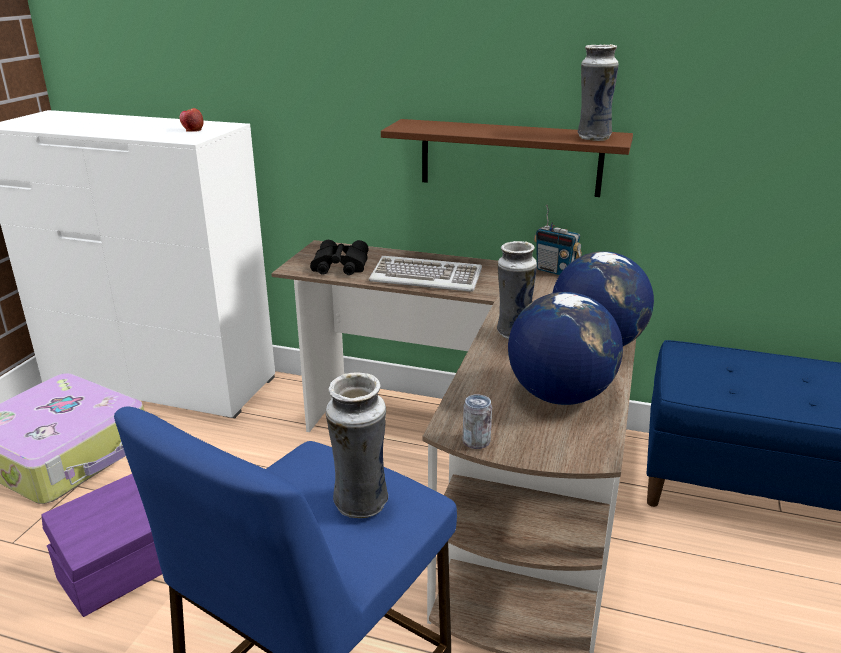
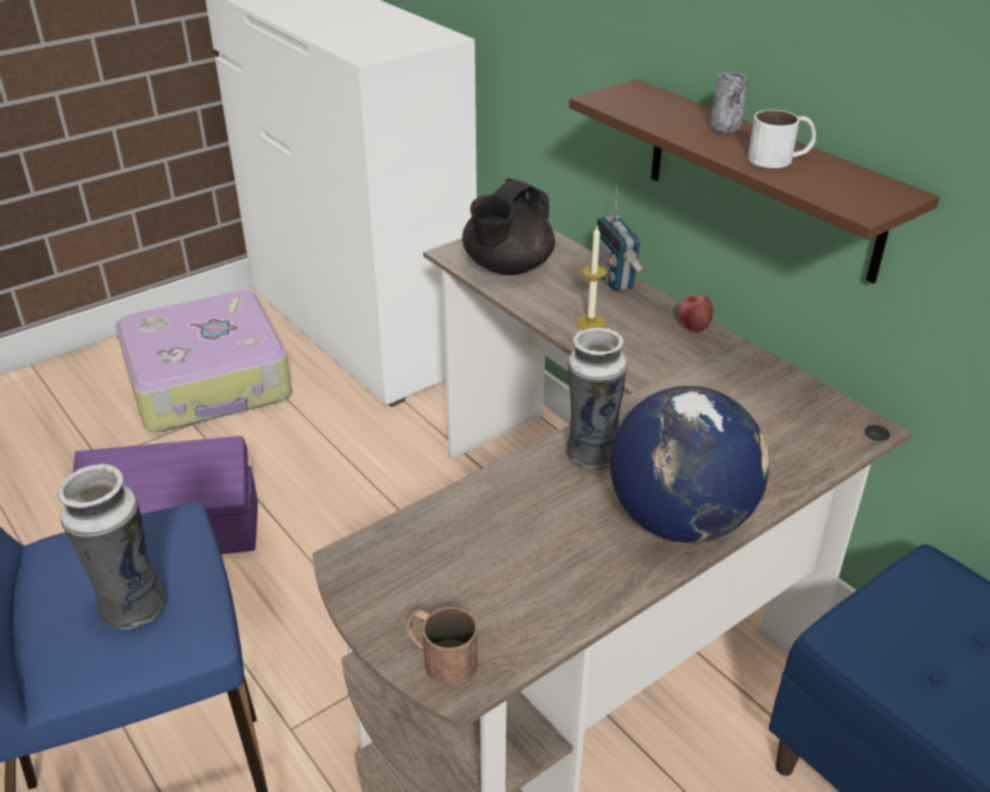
camera: 35 degrees right, 10 degrees up
apple [180,108,203,132] -> apple moved to [678,295,713,333]
black binoculars [310,240,369,275] -> black teapot [462,178,555,275]
keyboard [369,256,482,292] -> candle [576,225,607,329]
can [463,394,492,449] -> can moved to [710,72,748,134]
globe [508,292,623,405] -> none
radio [534,205,582,275] -> radio moved to [597,187,644,291]
vase [577,44,619,141] -> none
none -> brown mug [406,607,478,685]
none -> white mug [748,110,816,168]

